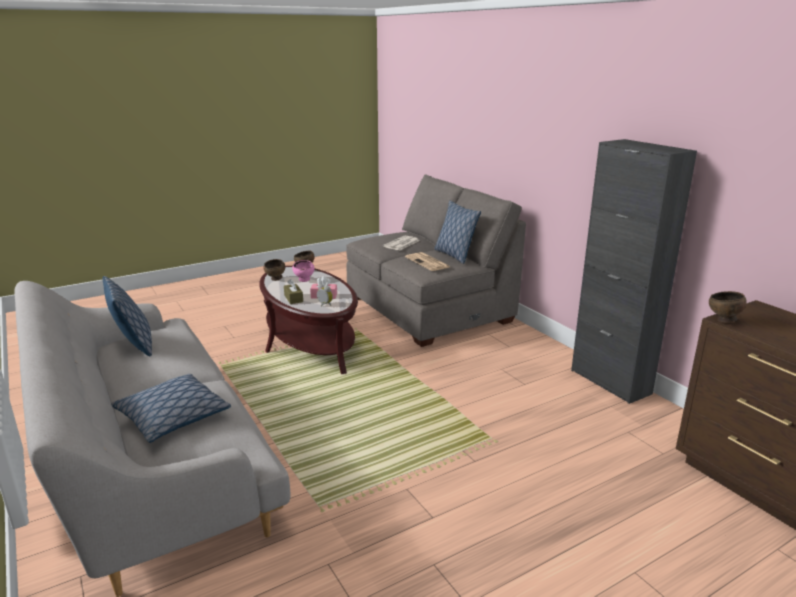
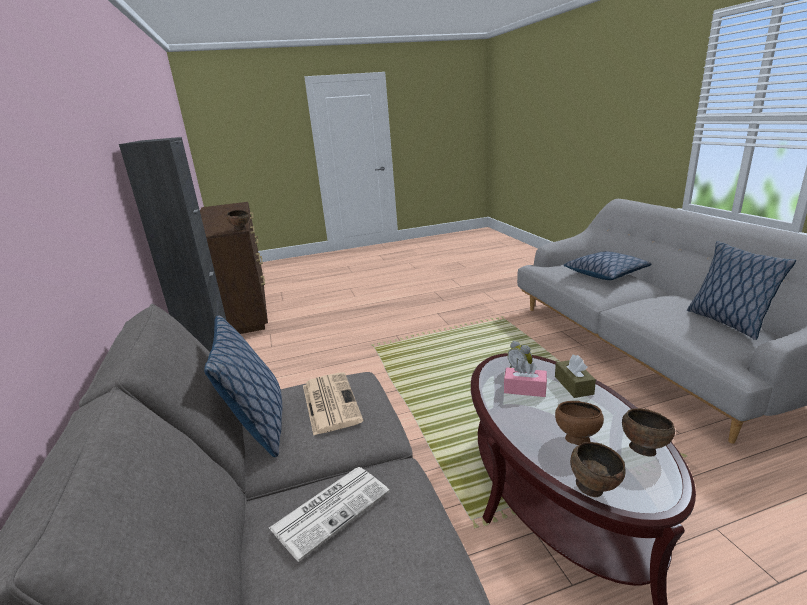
camera: 165 degrees left, 0 degrees up
pink bowl [292,260,314,282] -> brown bowl [555,401,604,445]

